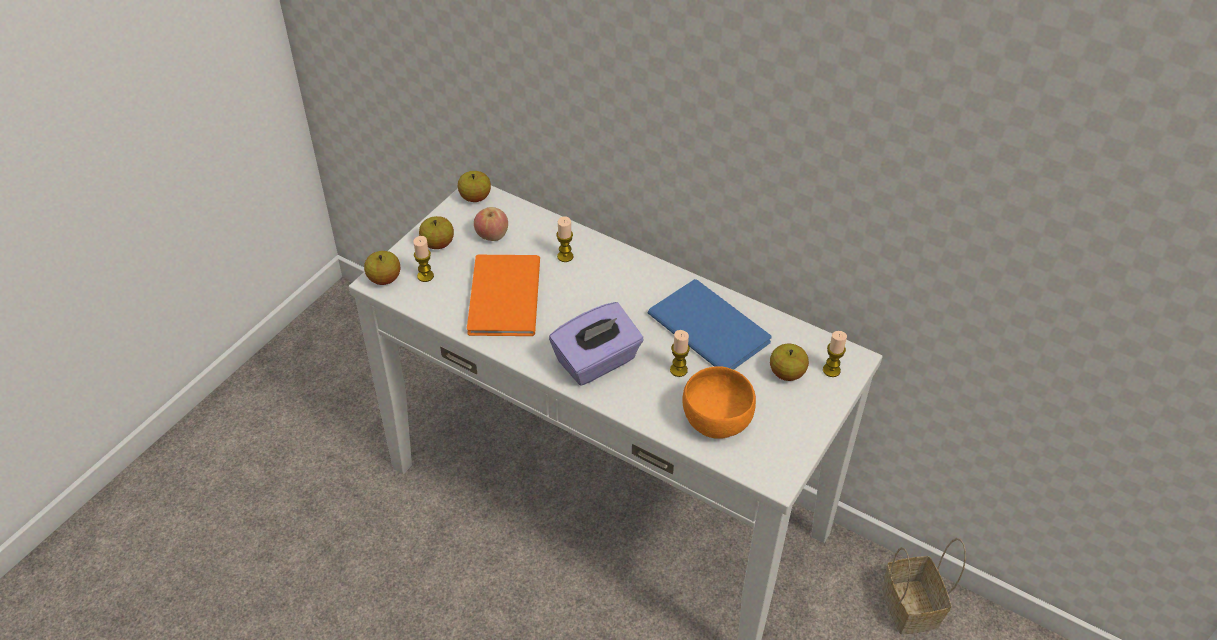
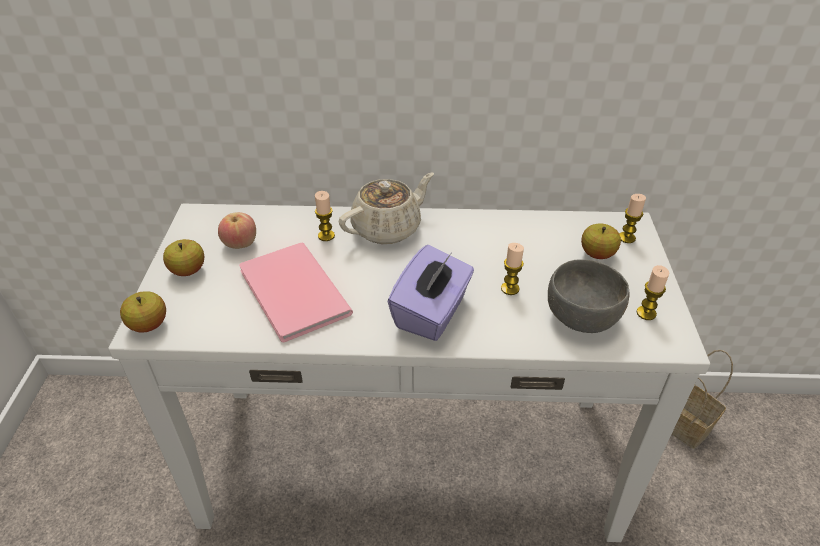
camera: 30 degrees left, 5 degrees down
candle [413,236,434,282] -> candle moved to [636,265,669,320]
apple [458,171,491,202] -> none
orange book [467,255,540,336] -> pink book [239,243,353,342]
blue book [648,279,771,370] -> none
orange bowl [682,366,756,439] -> grey bowl [548,259,629,333]
none -> beige teapot [339,172,434,244]

